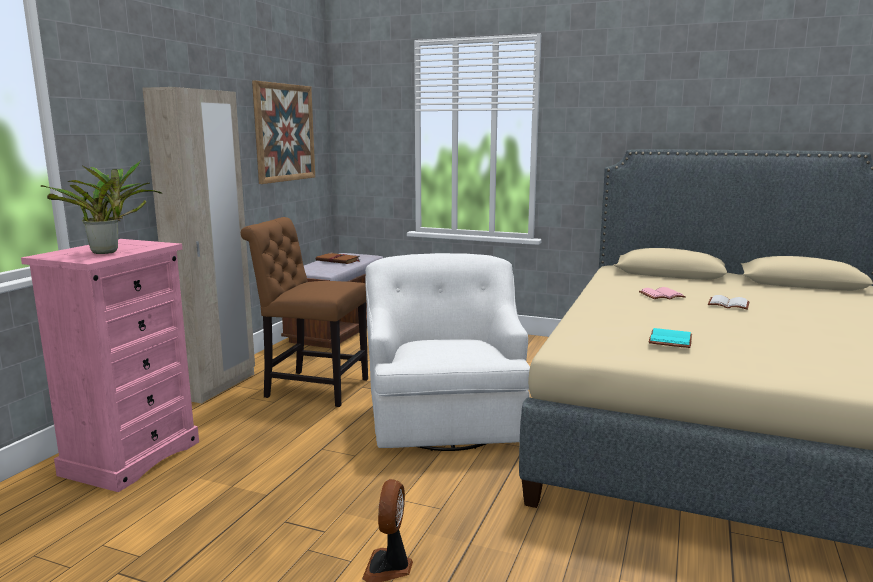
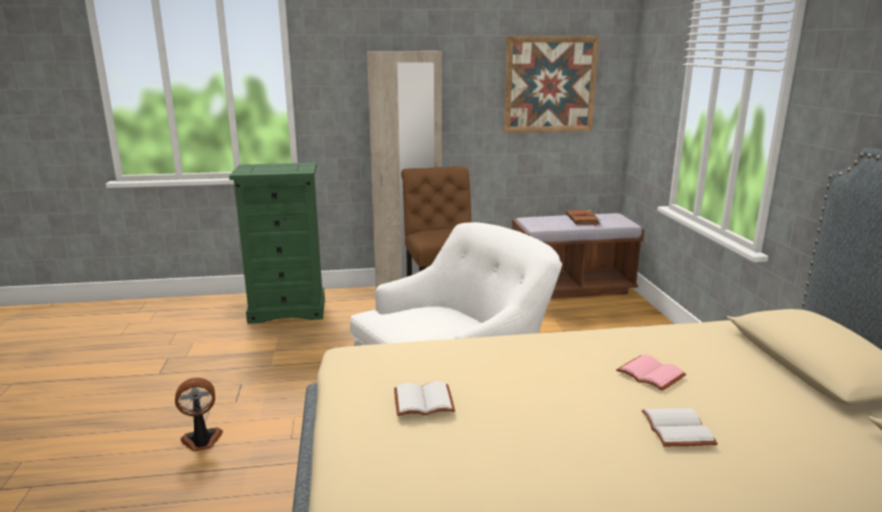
camera: 60 degrees right, 5 degrees up
pink dresser [21,239,199,492] -> green dresser [229,163,325,324]
potted plant [41,160,162,254] -> none
turquoise book [649,328,692,348] -> white book [394,381,455,416]

